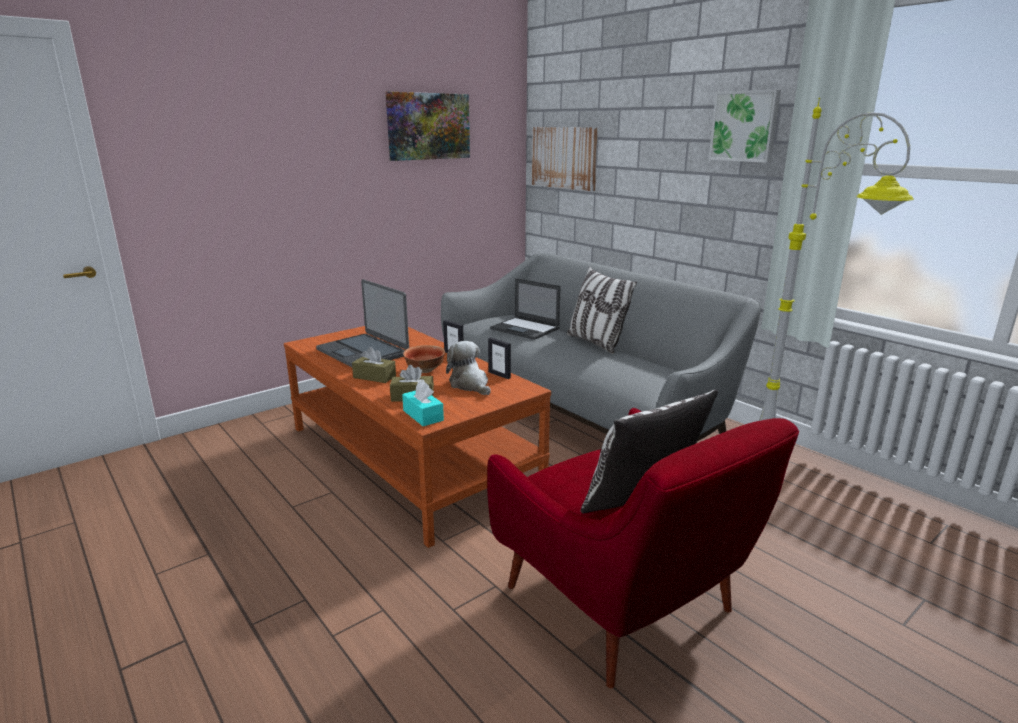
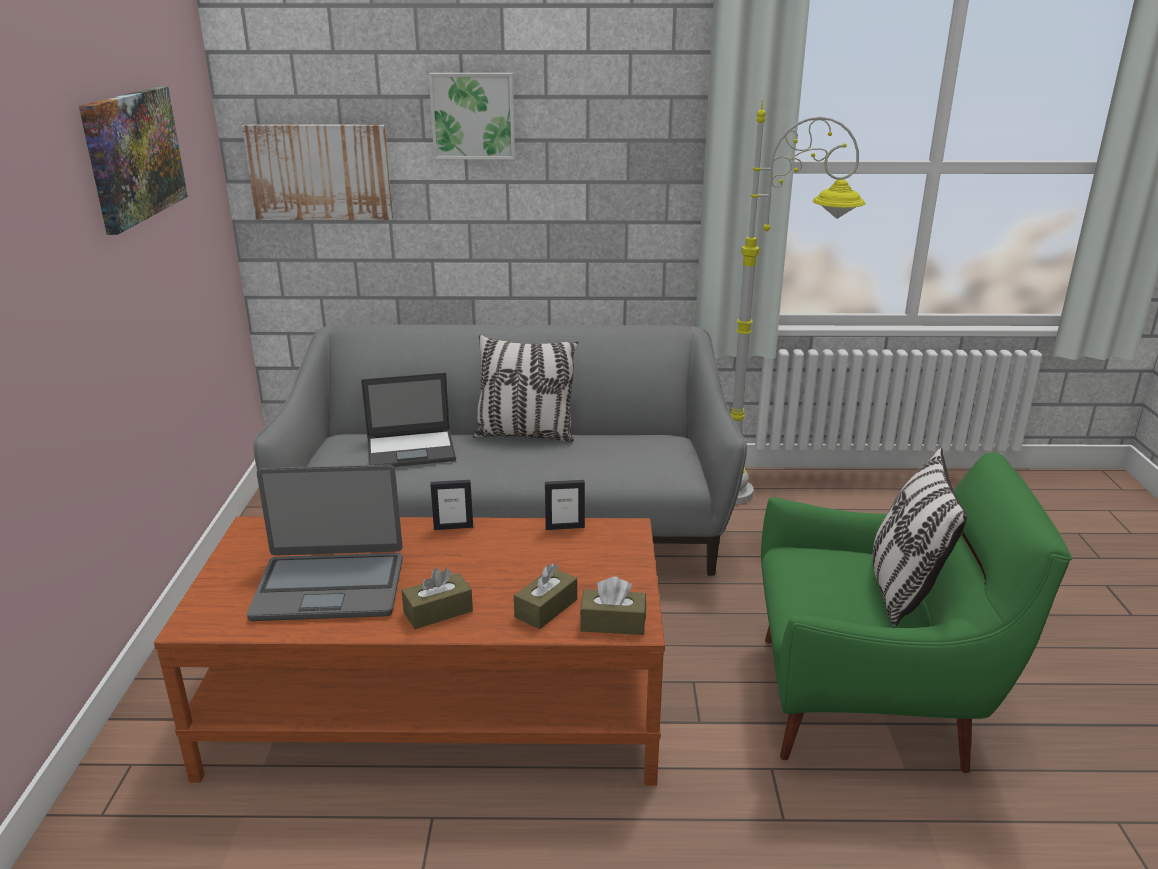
camera: 50 degrees left, 5 degrees up
turquoise tissue box [402,381,444,426] -> brown tissue box [580,577,646,635]
bowl [403,345,445,373] -> none
plush toy [446,341,491,395] -> none
red armchair [487,408,799,688] -> green armchair [761,452,1072,773]
picture [708,89,781,163] -> picture moved to [429,73,515,160]

